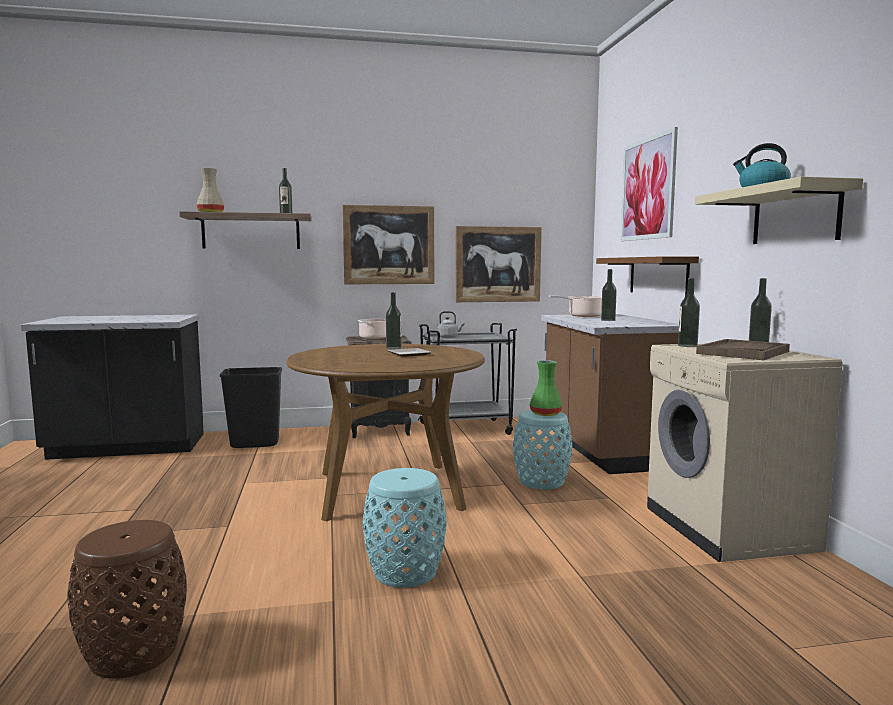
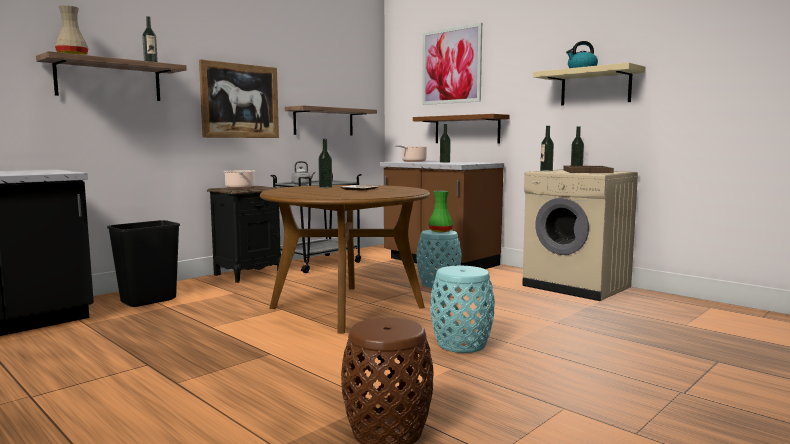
camera: 35 degrees left, 0 degrees up
picture [455,226,542,302] -> shelf [285,105,377,135]

